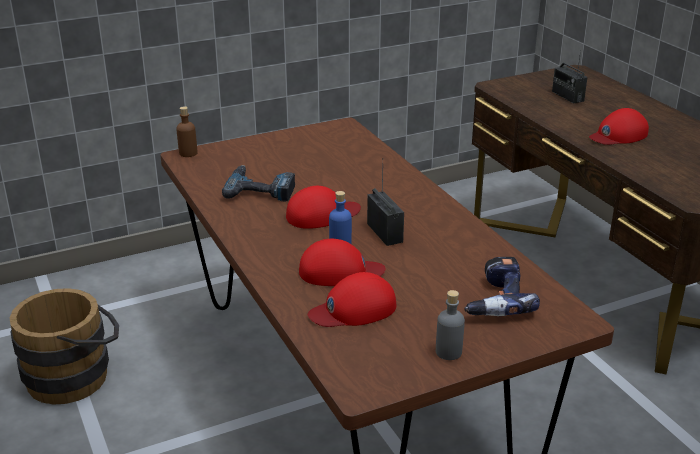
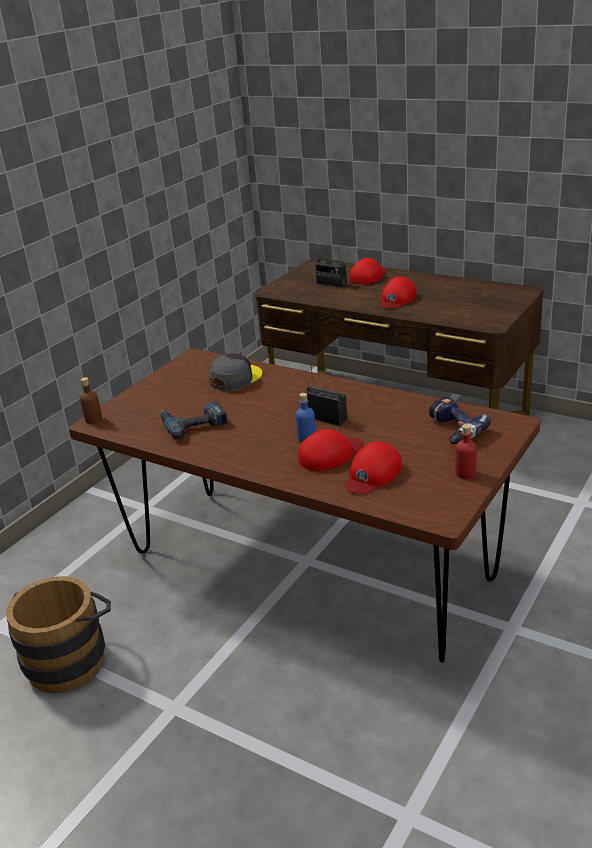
camera: 30 degrees left, 0 degrees up
red cap [286,186,361,229] -> red cap moved to [350,258,386,284]
grey bottle [436,290,465,360] -> red bottle [455,424,477,479]
none -> grey cap [209,353,262,391]

